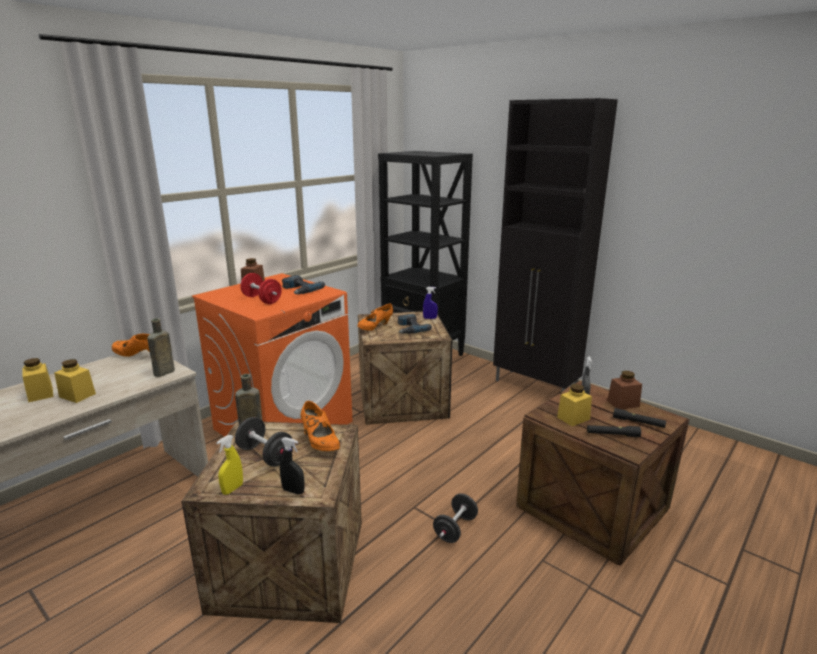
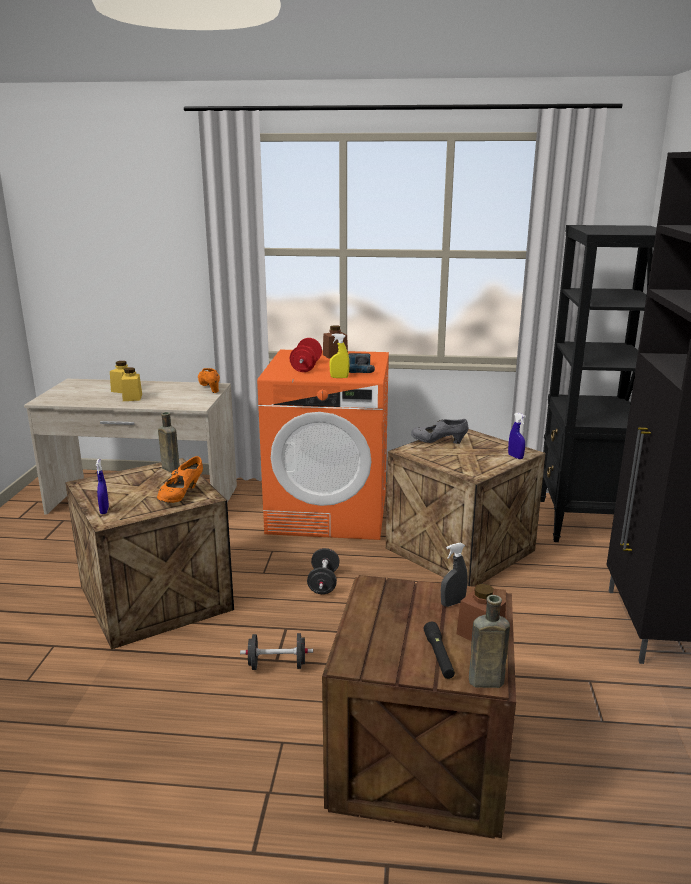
camera: 55 degrees right, 0 degrees up
brown bottle [147,318,175,377] -> brown bottle moved to [469,595,510,688]
yellow spray bottle [216,435,243,495] -> yellow spray bottle moved to [329,334,349,378]
black dumbbell [235,417,293,467] -> black dumbbell moved to [307,548,339,594]
black spray bottle [280,437,304,494] -> blue spray bottle [96,459,109,514]
orange shoe [357,304,393,331] -> grey shoe [411,419,468,444]
power drill [397,314,432,334] -> none
yellow jar [557,384,592,426] -> none
black flashlight [587,425,641,437] -> none

